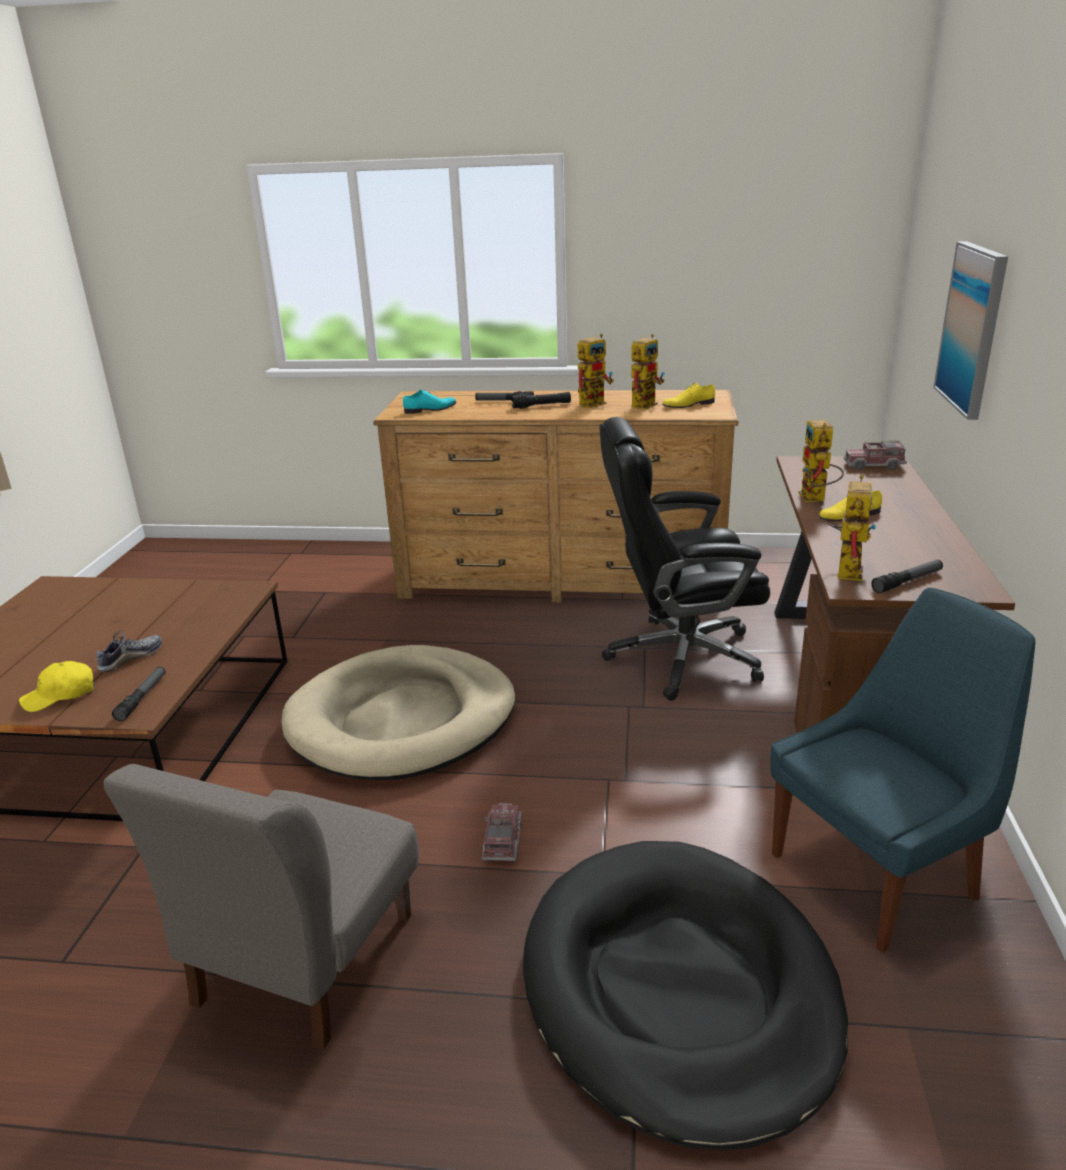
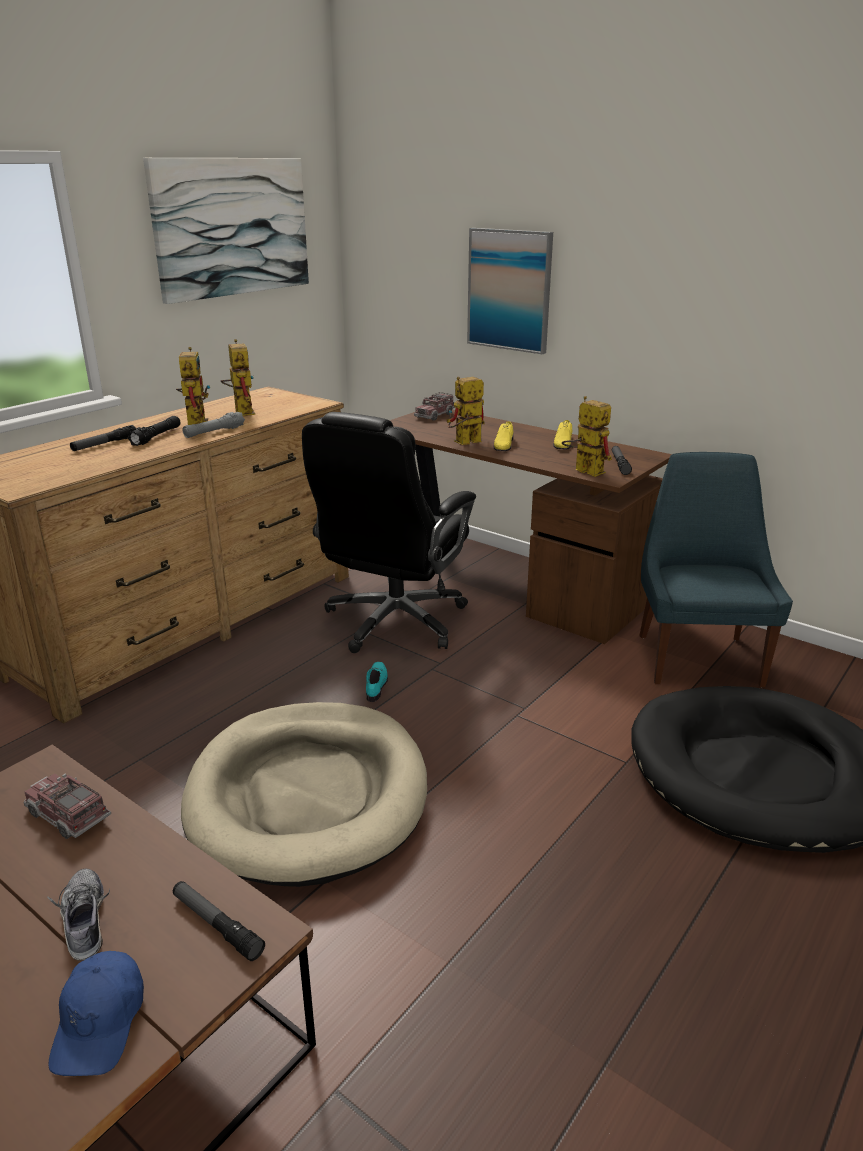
camera: 60 degrees left, 0 degrees up
yellow cap [19,661,95,712] -> blue cap [48,951,144,1076]
grey chair [103,764,419,1049] -> none
turquoise shoe [403,390,456,414] -> turquoise shoe moved to [366,662,388,702]
toy truck [482,803,522,861] -> toy truck moved to [24,774,111,839]
yellow shoe [663,383,715,408] -> yellow shoe moved to [553,420,572,449]
toy robot [798,420,844,502] -> toy robot turned 120 degrees clockwise [446,376,485,445]
none -> picture [143,158,309,304]
none -> grey flashlight [182,412,245,438]

